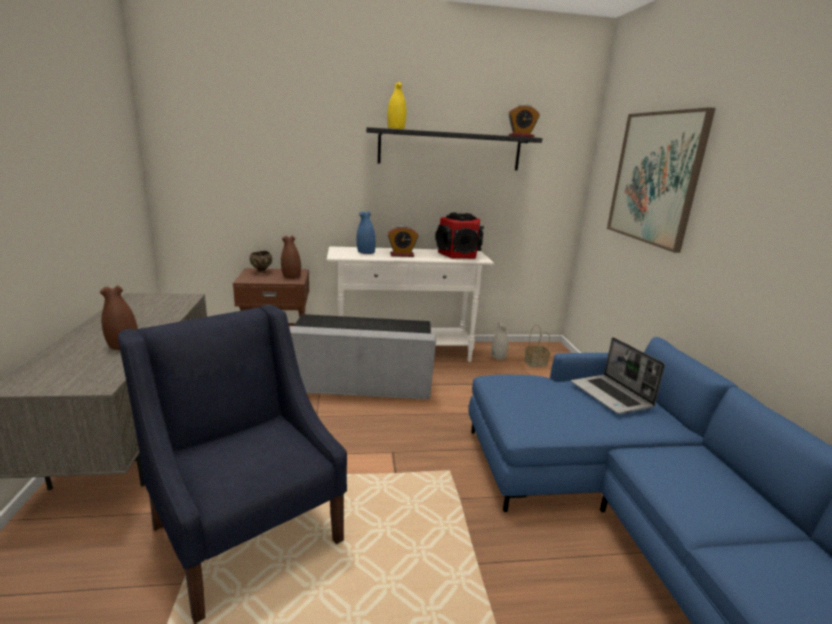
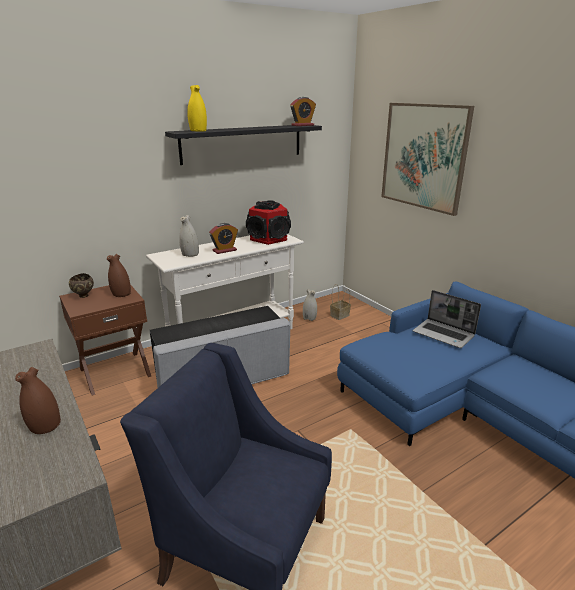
camera: 25 degrees left, 5 degrees up
blue vase [356,211,376,254] -> white vase [179,215,199,257]

